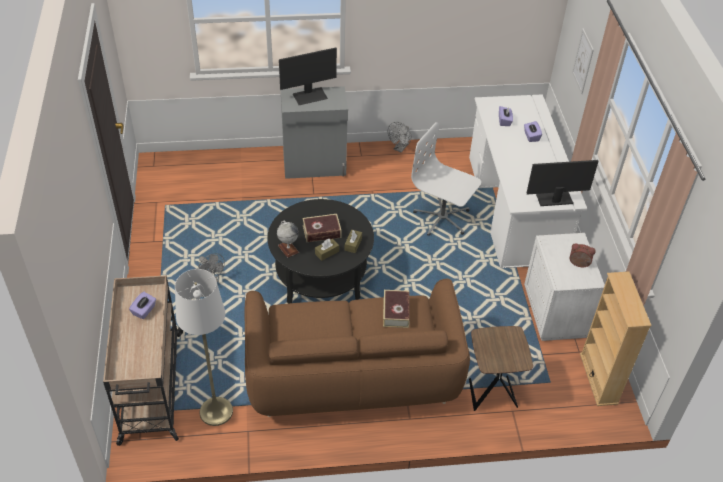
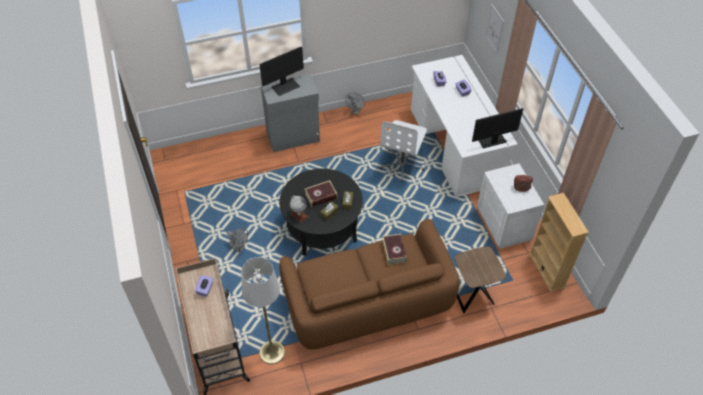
camera: 10 degrees left, 5 degrees up
white office chair [411,122,481,236] -> white office chair turned 90 degrees counterclockwise [380,120,427,182]

